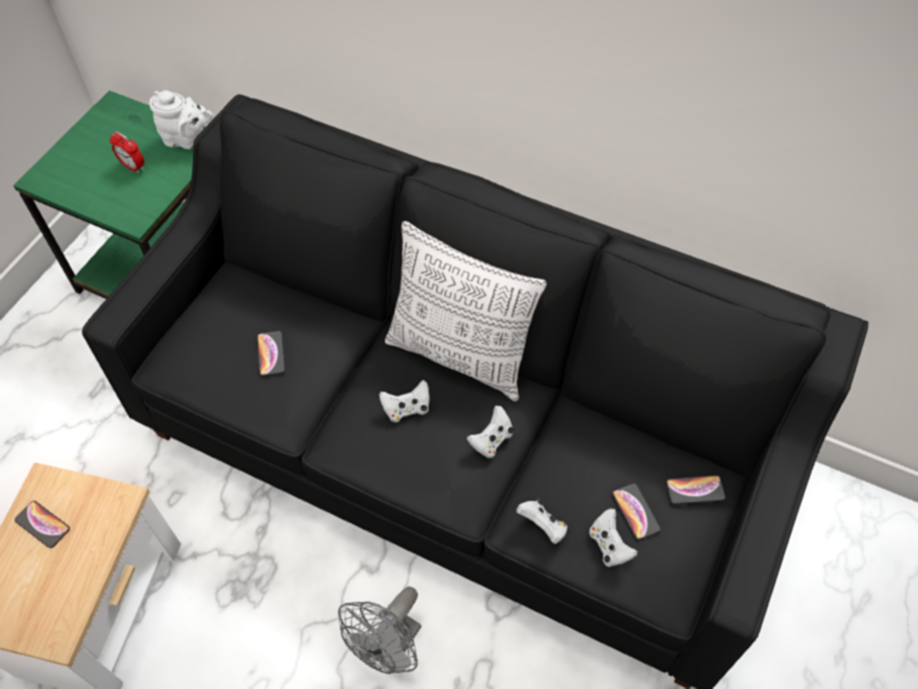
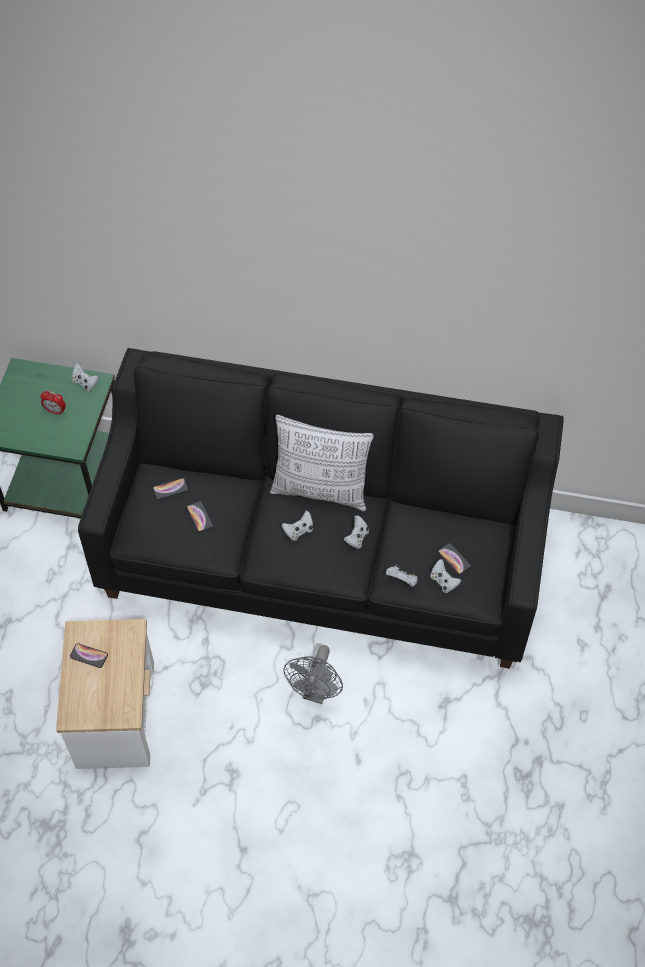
camera: 15 degrees left, 0 degrees up
white teapot [149,91,213,149] -> white game controller [72,363,99,392]
phone [666,475,725,505] -> phone moved to [153,478,188,500]

